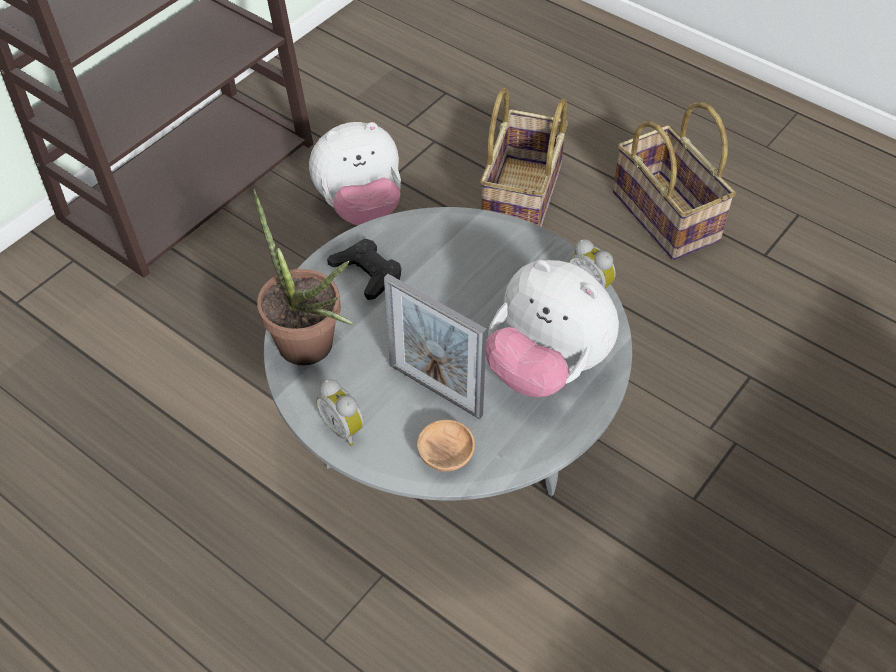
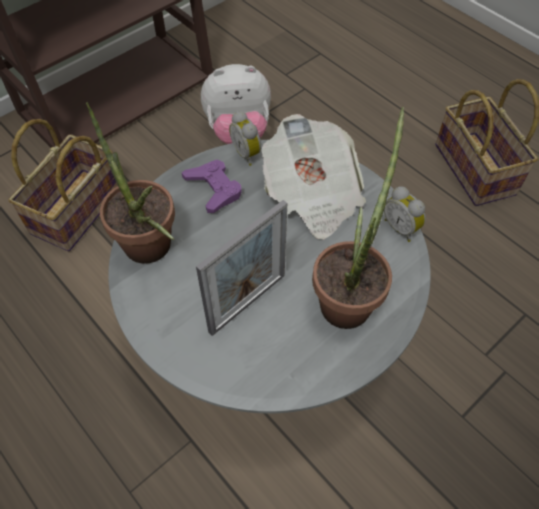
camera: 10 degrees right, 5 degrees up
alarm clock [316,379,364,446] -> alarm clock moved to [229,111,261,166]
black game controller [327,239,402,300] -> purple game controller [182,160,242,213]
picture frame [384,274,487,419] -> picture frame turned 90 degrees counterclockwise [196,200,287,336]
brown bowl [417,420,475,471] -> none
basket [480,88,568,227] -> basket moved to [8,119,118,251]
plush toy [486,260,619,397] -> potted plant [312,107,404,329]
none -> newspaper [261,114,366,239]

